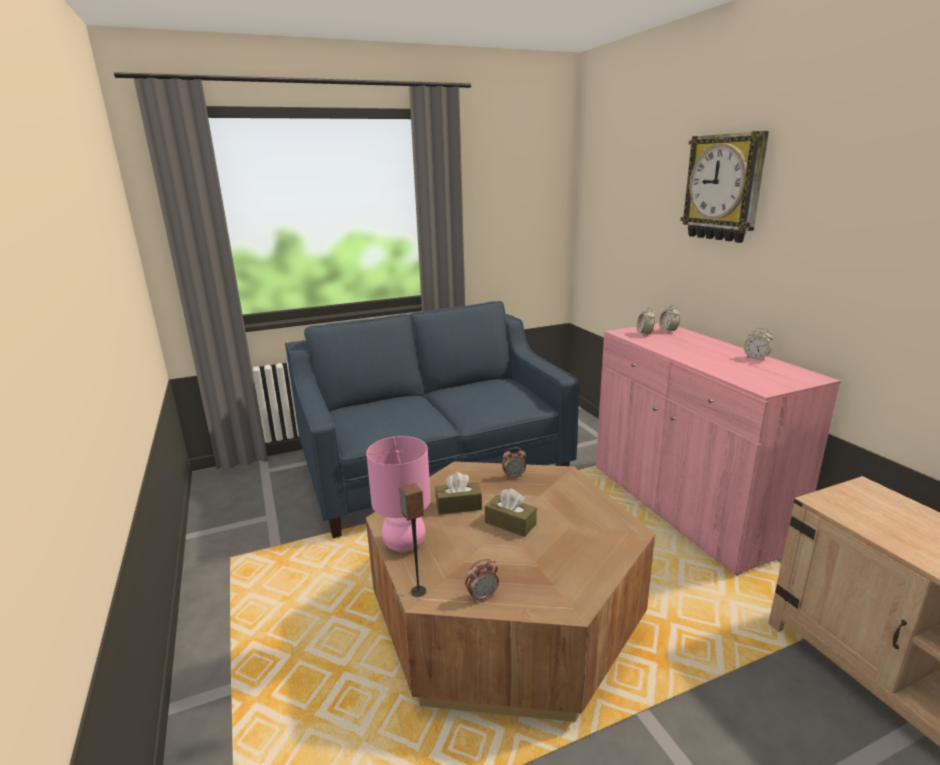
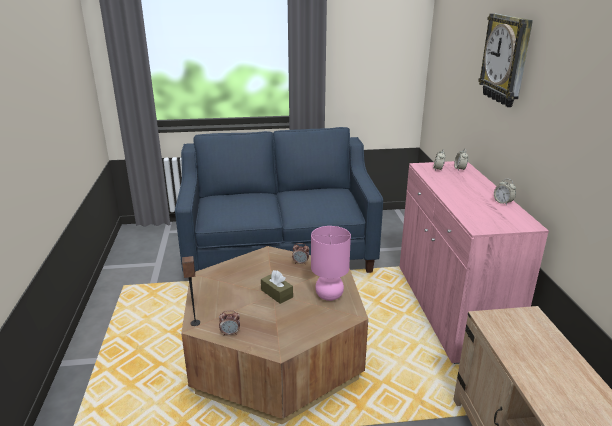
camera: 15 degrees right, 5 degrees up
pink table lamp [366,436,431,552] -> pink table lamp moved to [311,226,351,301]
brown tissue box [435,472,482,514] -> none

